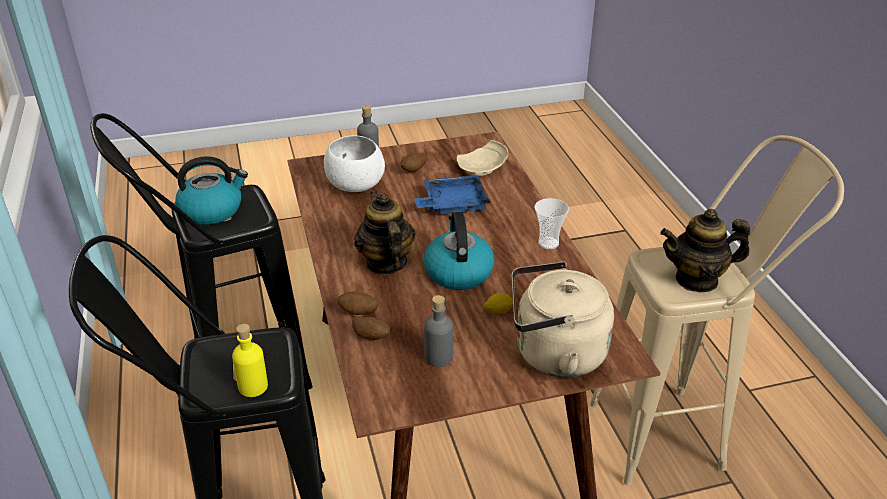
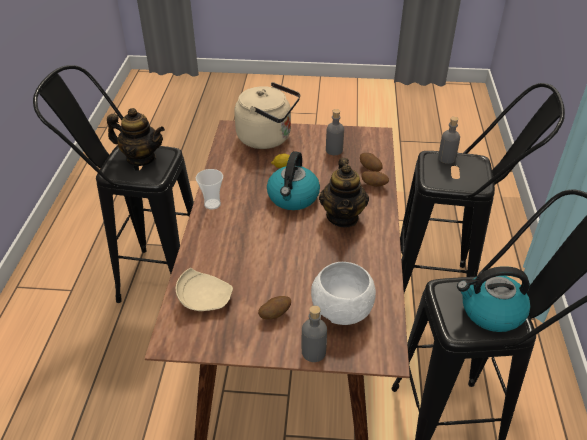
camera: 160 degrees left, 5 degrees up
yellow bottle [232,324,268,397] -> grey bottle [438,117,460,164]
blue tray [414,175,491,214] -> none
beige stool [590,135,844,485] -> black stool [33,65,194,303]

